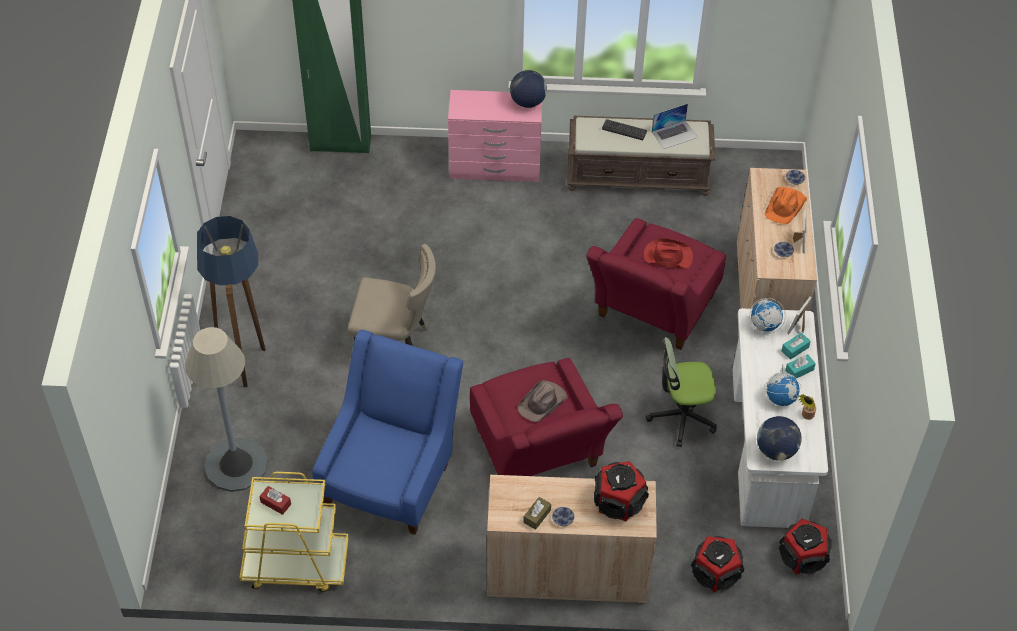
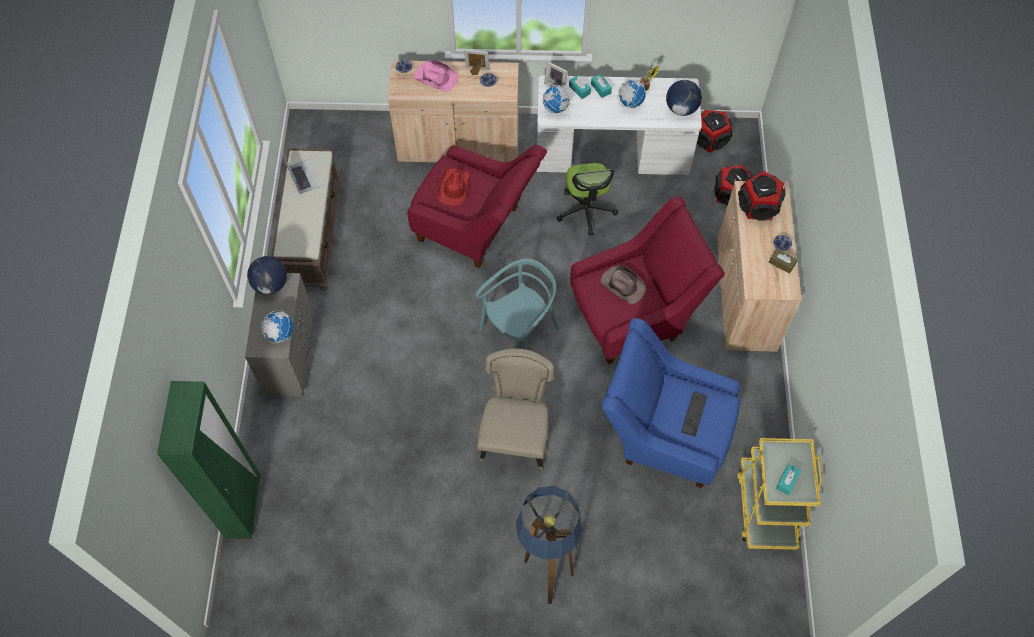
camera: 90 degrees left, 10 degrees up
grey floor lamp [185,327,268,492] -> none
red tissue box [259,486,291,515] -> turquoise tissue box [776,464,801,495]
pink dresser [448,90,542,182] -> grey dresser [245,273,314,397]
keyboard [602,119,647,140] -> keyboard moved to [681,392,707,437]
orange hat [765,187,807,224] -> pink hat [414,60,458,92]
none -> globe [261,310,293,343]
none -> turquoise chair [475,259,559,349]

